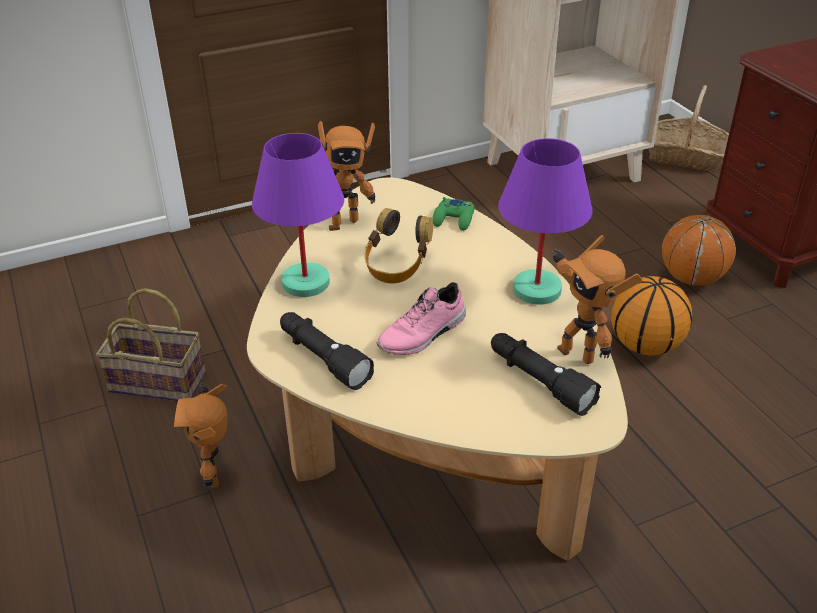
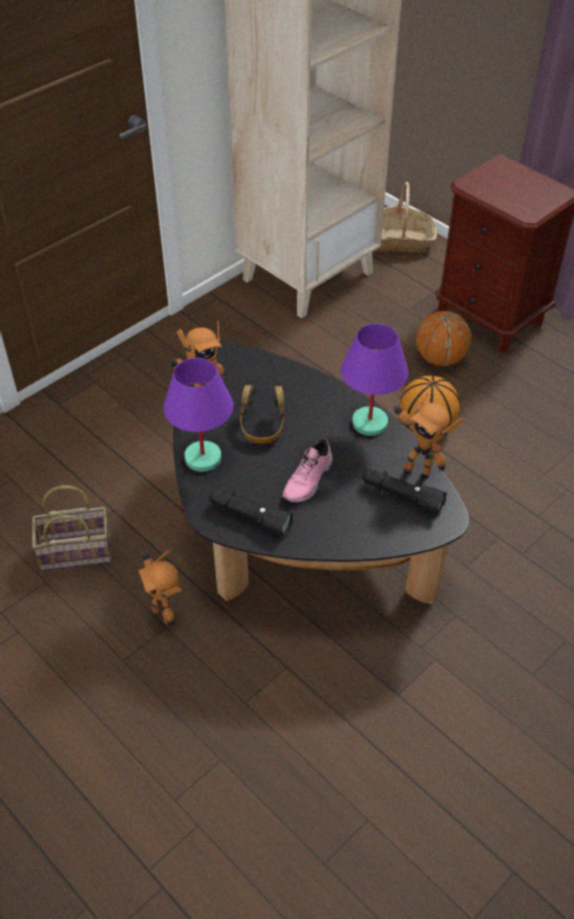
camera: 20 degrees left, 10 degrees up
beige coffee table [247,178,628,561] -> black coffee table [173,343,469,604]
green game controller [432,197,474,231] -> none

